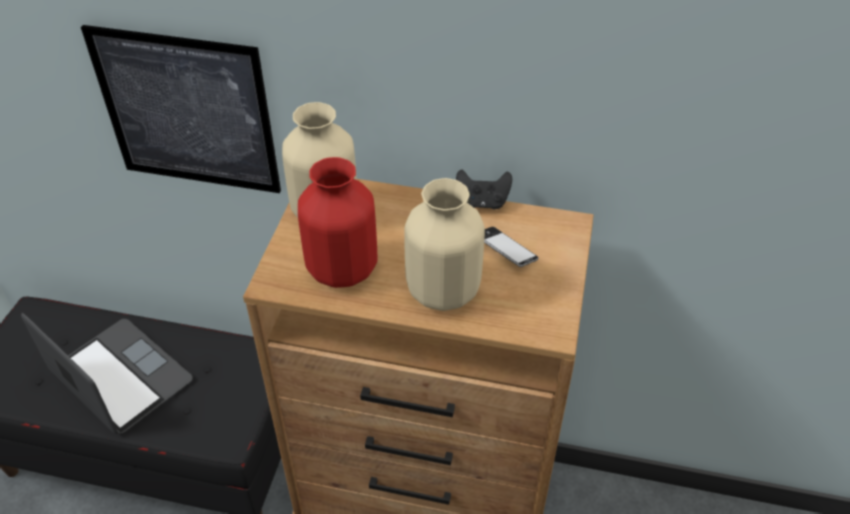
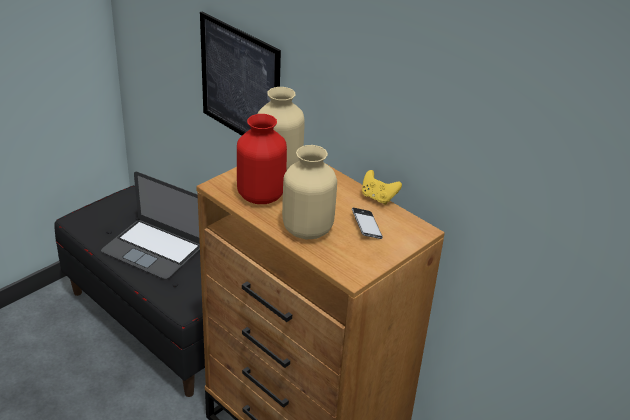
camera: 30 degrees right, 10 degrees down
laptop [21,313,193,434] -> laptop turned 135 degrees clockwise [101,172,200,279]
black game controller [456,170,512,209] -> yellow game controller [362,170,402,205]

